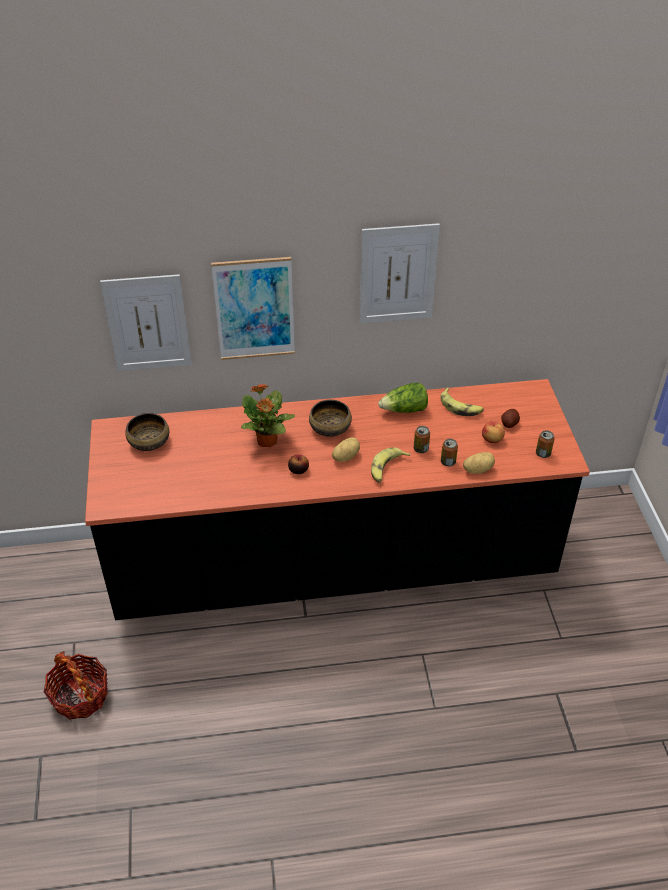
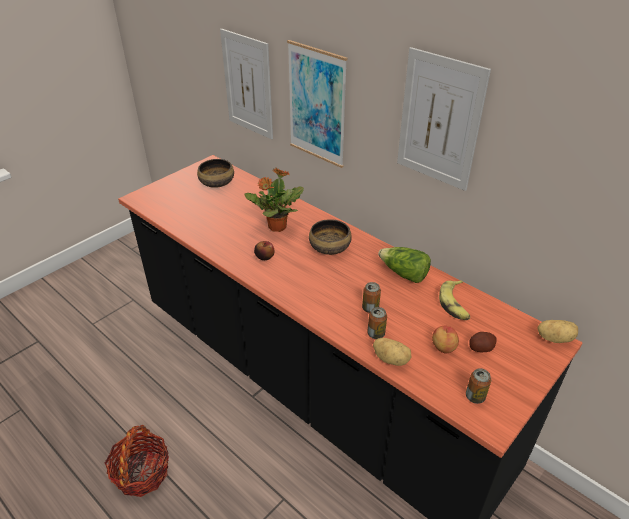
camera: 50 degrees right, 5 degrees down
basket [44,651,108,719] -> basket moved to [105,425,169,497]
potato [332,437,360,462] -> potato moved to [537,320,578,343]
banana [371,447,410,483] -> none

